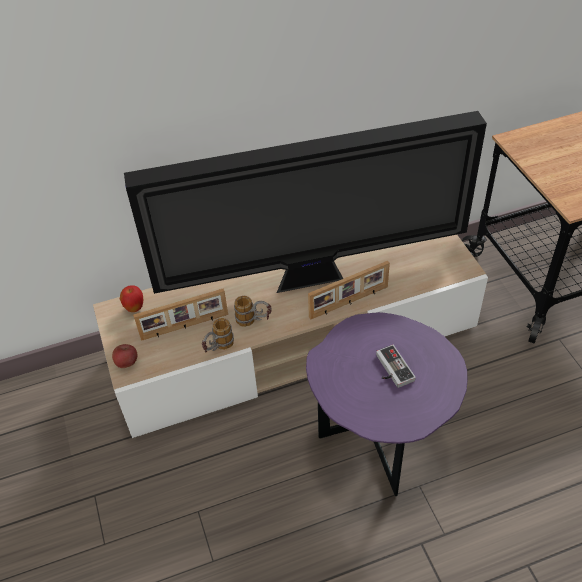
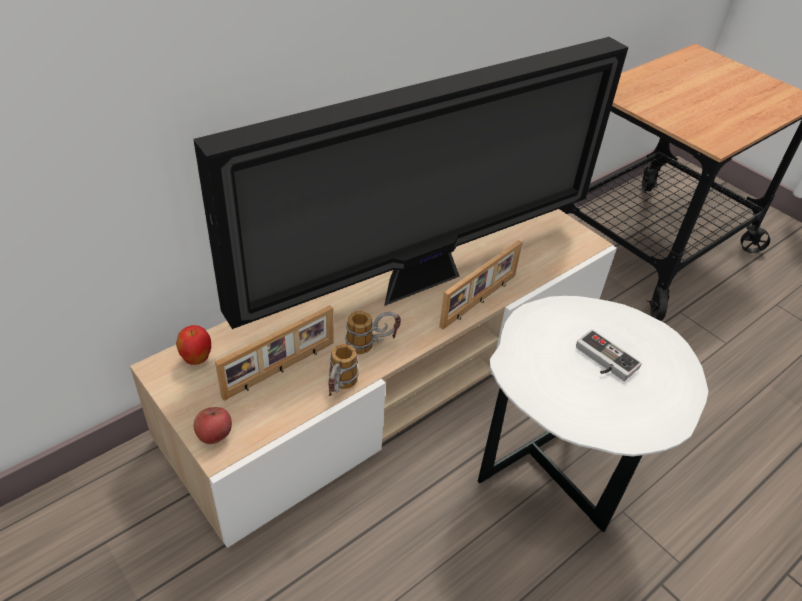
camera: 25 degrees left, 5 degrees down
purple side table [306,312,467,496] -> white side table [478,296,709,532]

